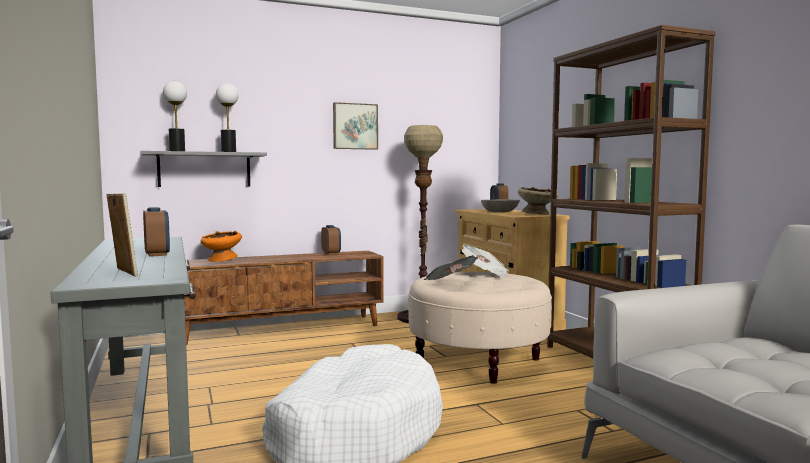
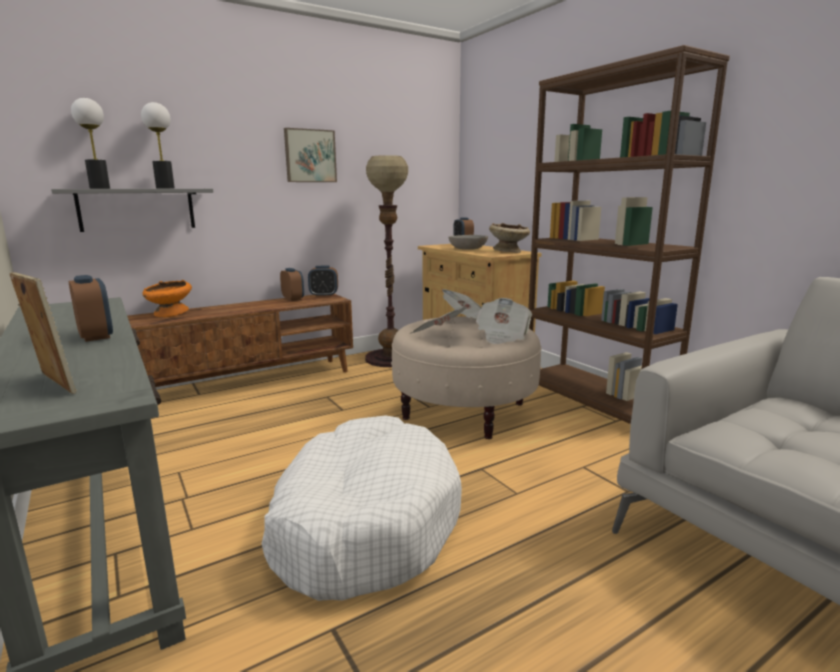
camera: 10 degrees left, 10 degrees up
none -> alarm clock [308,266,338,297]
none -> newspaper [475,298,532,344]

